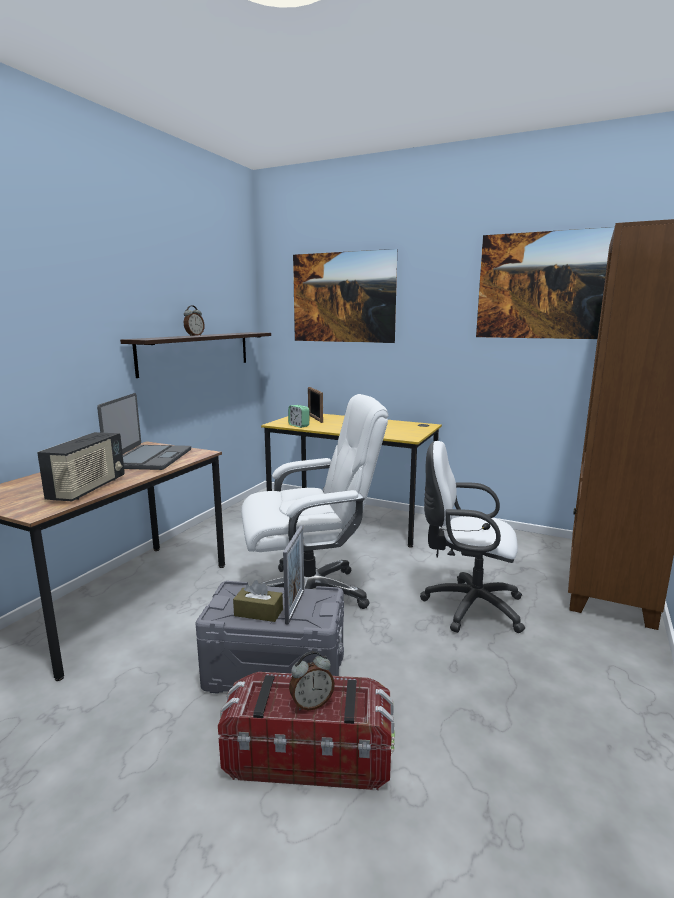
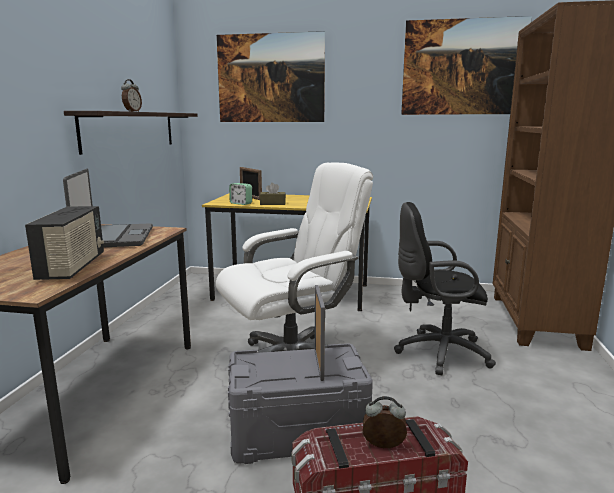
camera: 15 degrees left, 0 degrees up
brown tissue box [233,580,283,622] -> brown tissue box moved to [260,183,286,205]
alarm clock [289,651,335,711] -> alarm clock turned 135 degrees counterclockwise [363,396,407,448]
white office chair [420,441,525,633] -> black office chair [394,202,496,375]

